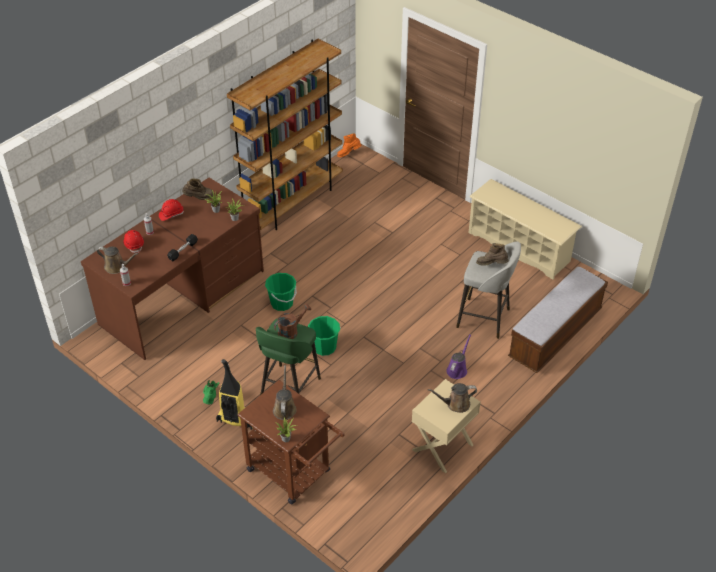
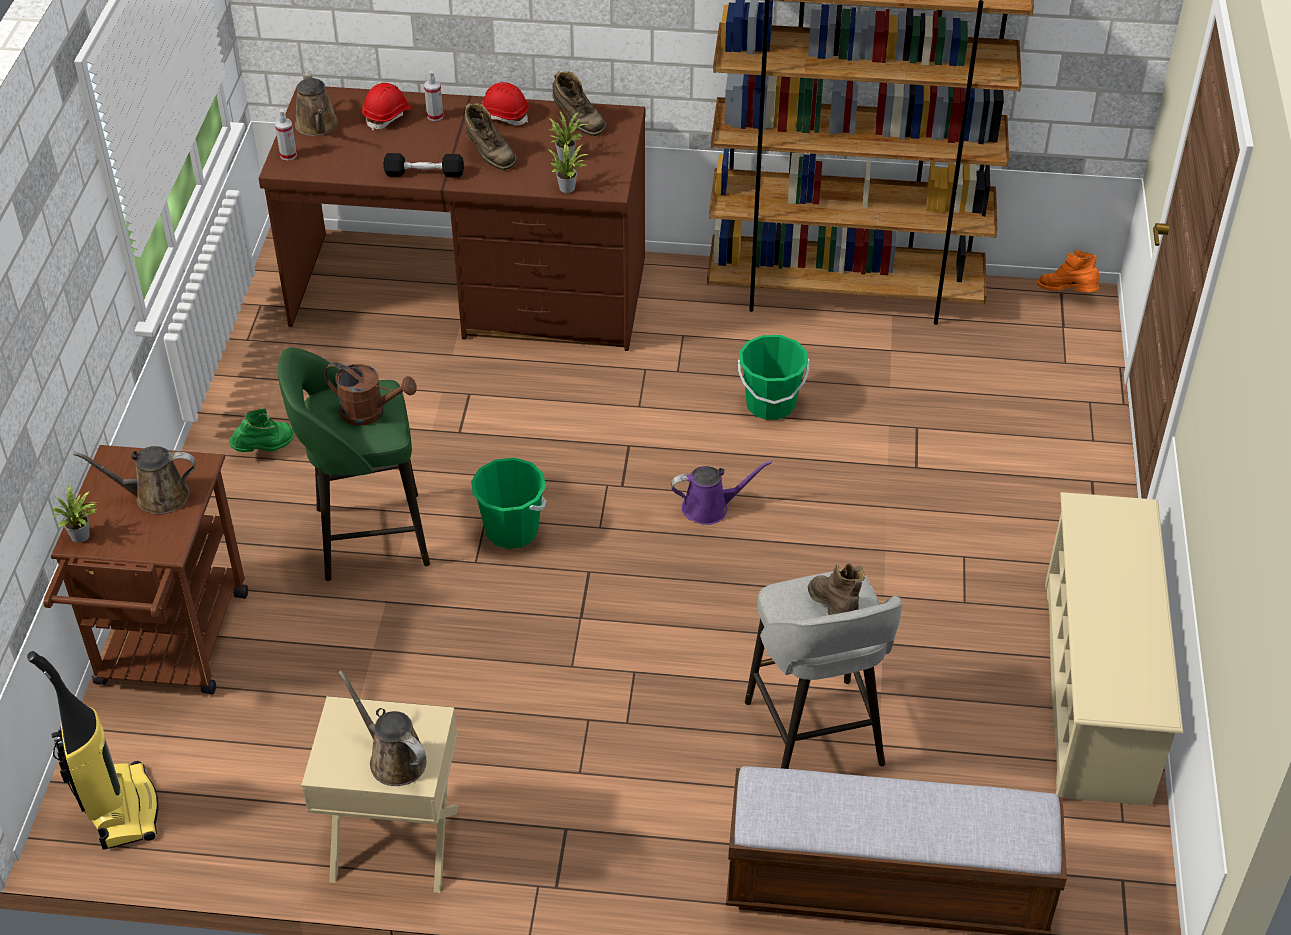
camera: 55 degrees right, 0 degrees up
vacuum cleaner [216,359,253,430] -> vacuum cleaner moved to [27,651,159,849]
green bucket [265,273,297,311] -> green bucket moved to [738,335,809,420]
brown watering can [273,365,297,420] -> brown watering can turned 150 degrees counterclockwise [73,446,196,514]
purple watering can [446,334,471,379] -> purple watering can moved to [671,461,772,525]
none -> brown boot [464,103,517,170]

